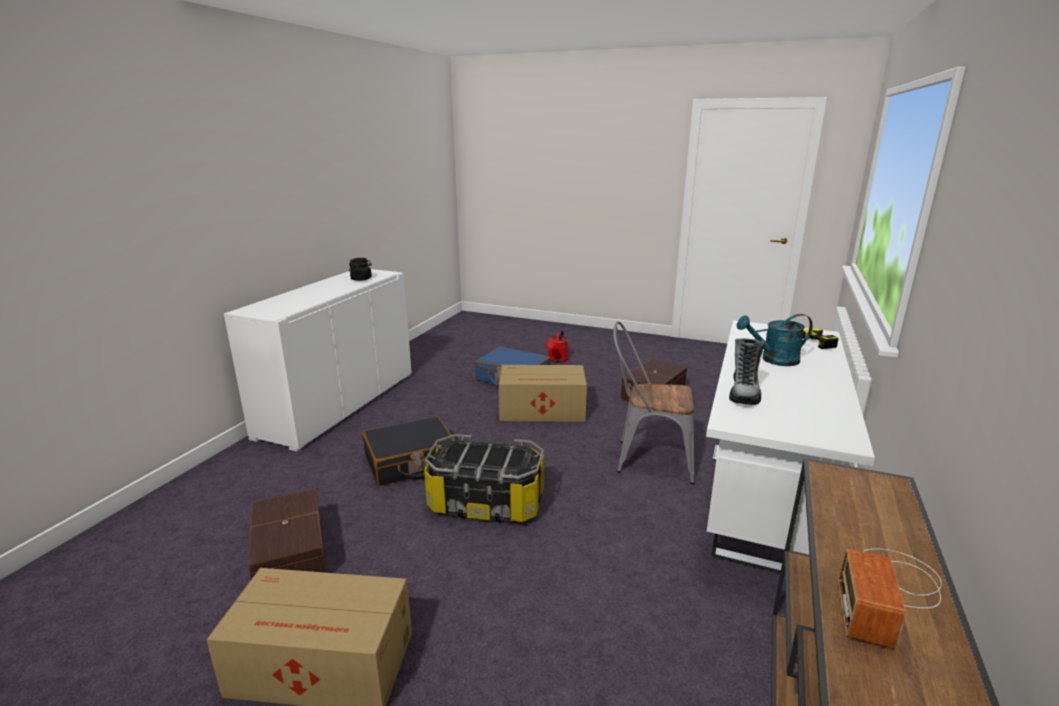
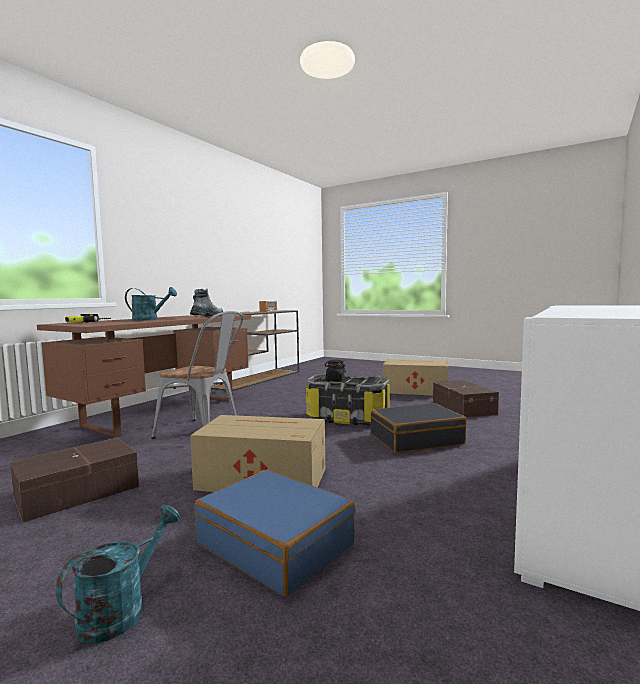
camera: 170 degrees left, 15 degrees down
black jar [349,258,372,281] -> black jar moved to [324,360,346,381]
red watering can [546,330,568,363] -> turquoise watering can [56,505,180,644]
white desk [706,320,875,573] -> brown desk [37,315,251,438]

